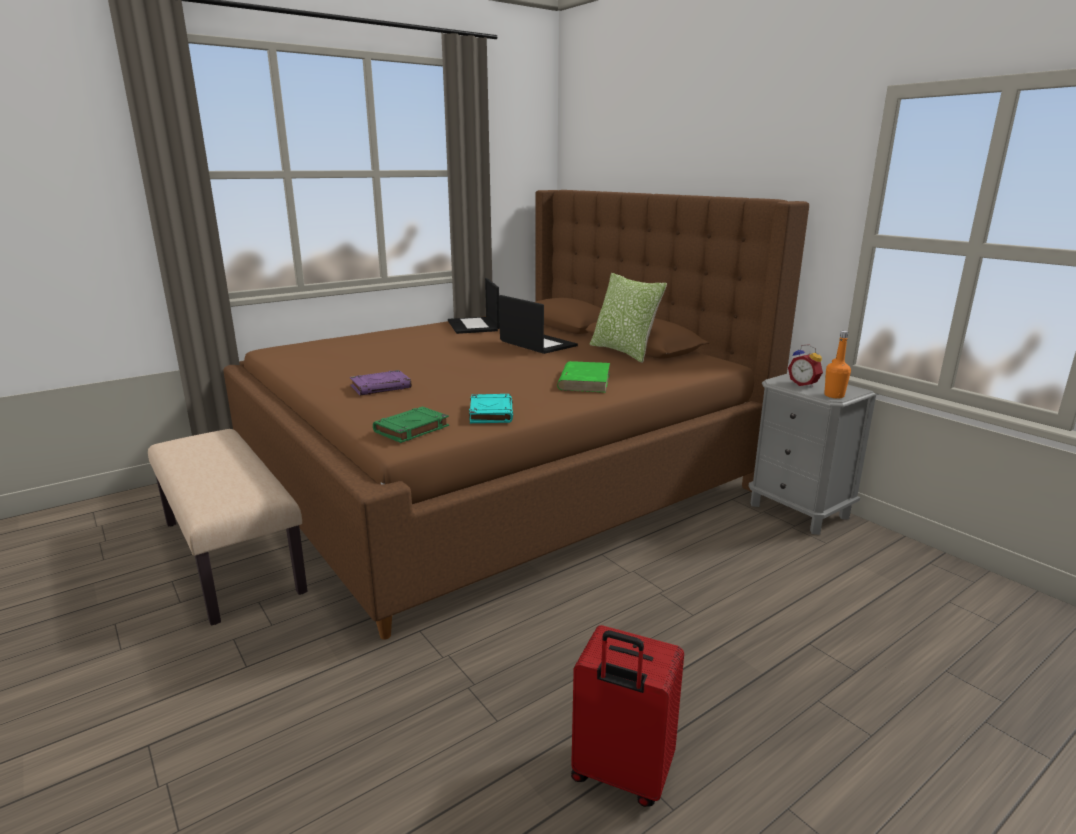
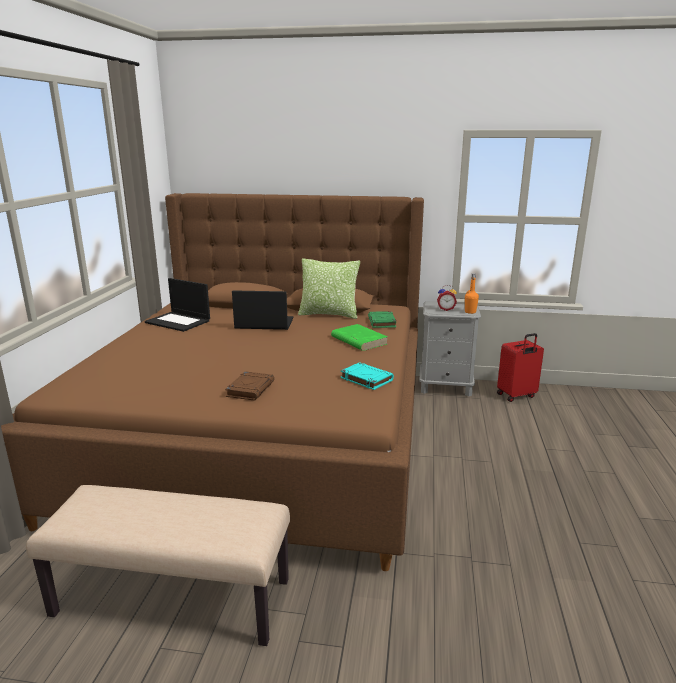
camera: 45 degrees left, 0 degrees up
purple book [350,370,411,396] -> brown book [225,371,274,401]
green book [373,406,449,443] -> green book moved to [368,311,396,328]
red suitcase [571,625,684,807] -> red suitcase moved to [497,333,544,402]

